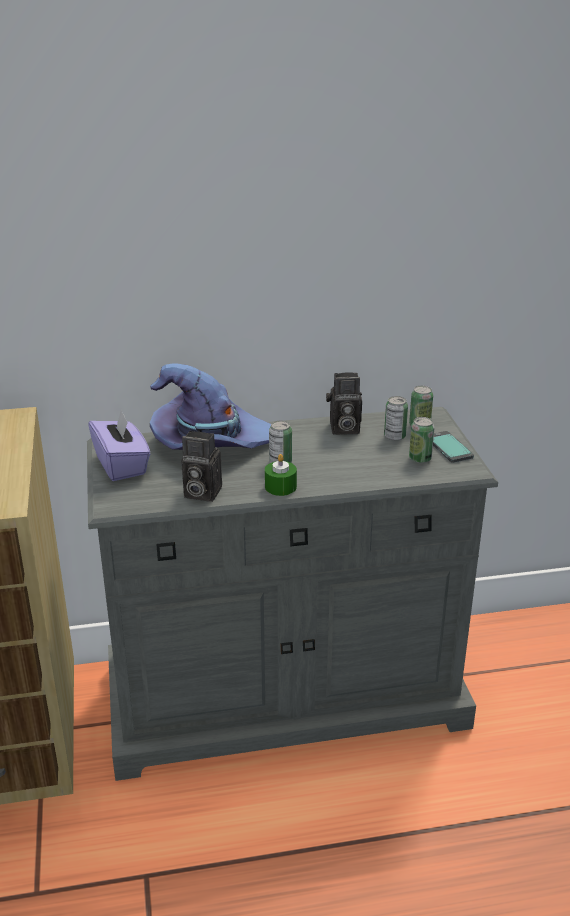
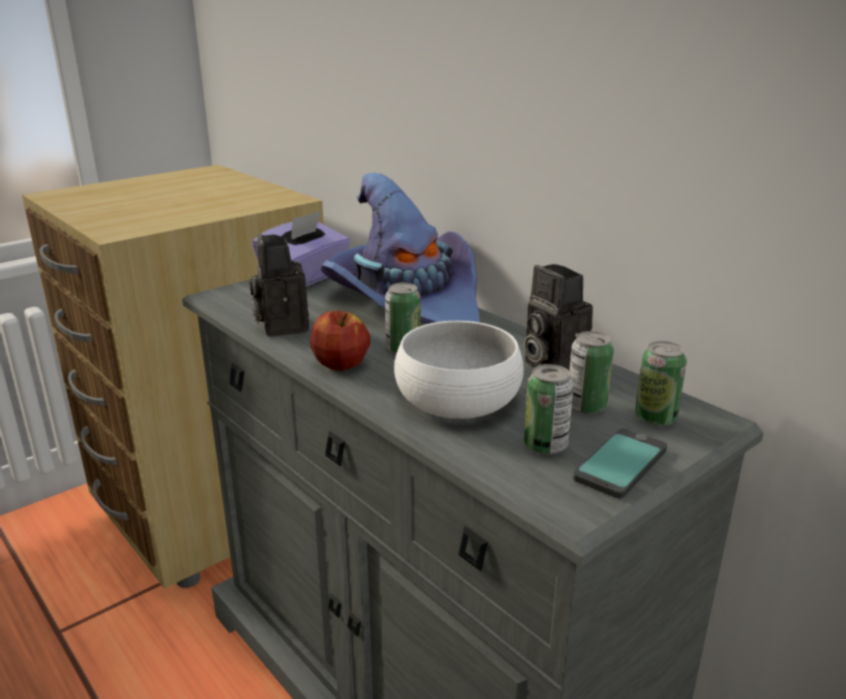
camera: 60 degrees right, 5 degrees down
green candle [265,454,297,496] -> apple [310,311,370,371]
none -> white bowl [394,321,524,419]

